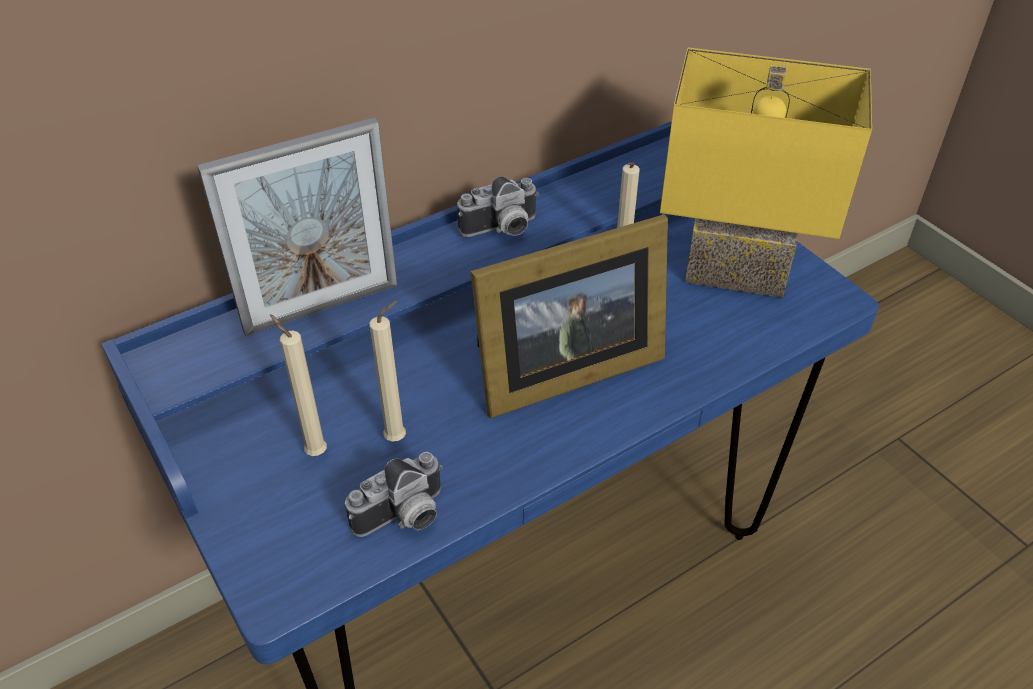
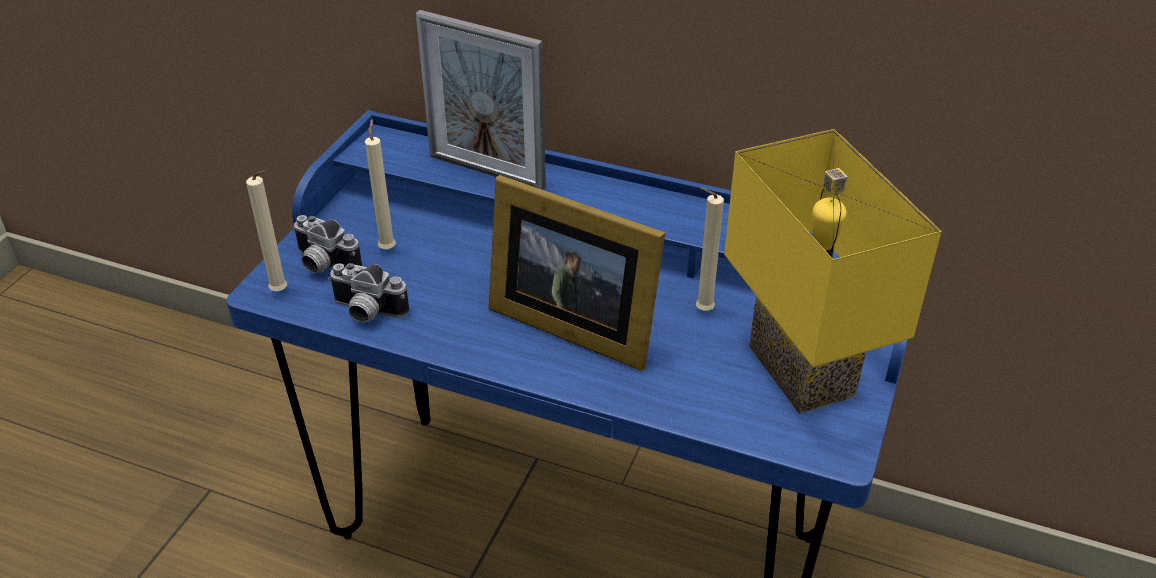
camera: 55 degrees right, 5 degrees down
beige candle [369,301,406,442] -> beige candle moved to [246,170,287,292]
camera [457,176,539,237] -> camera moved to [293,215,362,273]

